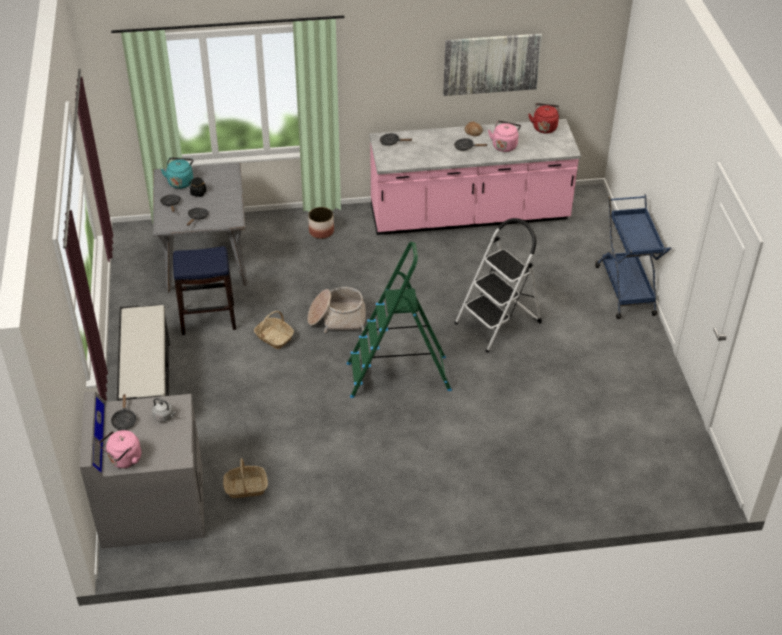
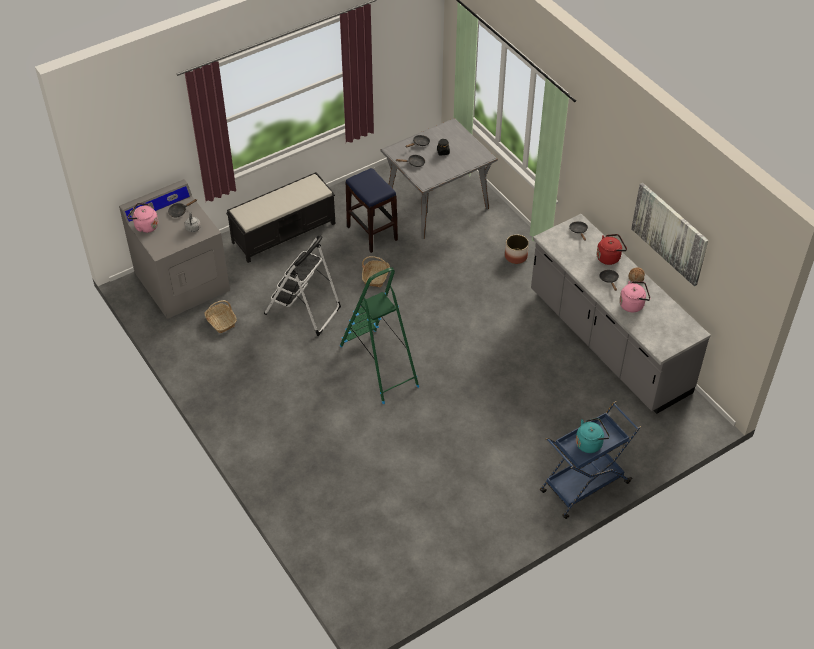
camera: 65 degrees right, 5 degrees up
turquoise kettle [161,157,194,189] -> turquoise kettle moved to [576,418,610,453]
basket [308,287,366,333] -> none
pink counter [369,119,581,235] -> grey counter [531,214,711,414]
step ladder [454,218,542,353] -> step ladder moved to [264,235,341,336]
red kettle [529,103,560,134] -> red kettle moved to [596,234,627,265]

